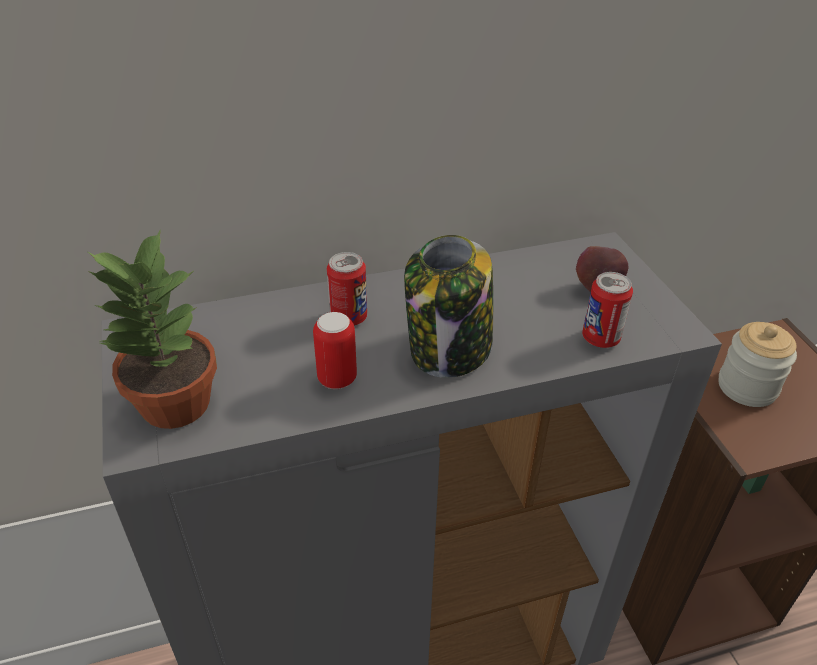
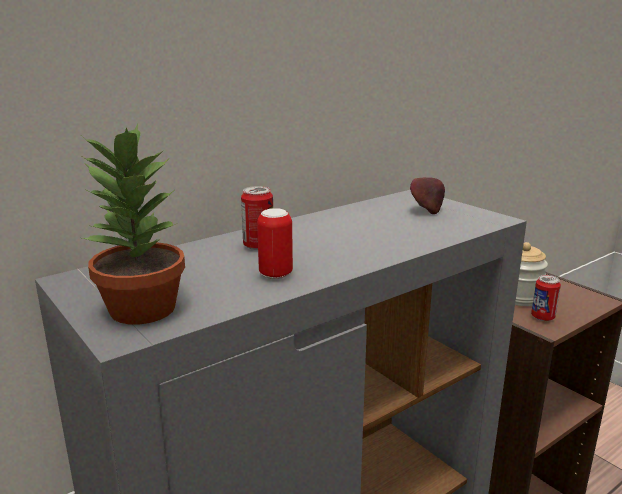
camera: 20 degrees left, 20 degrees down
jar [404,235,493,378] -> none
can [582,272,633,348] -> can moved to [531,275,561,321]

